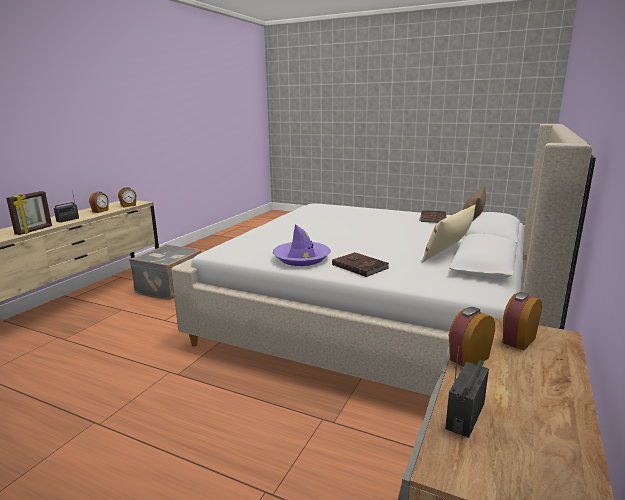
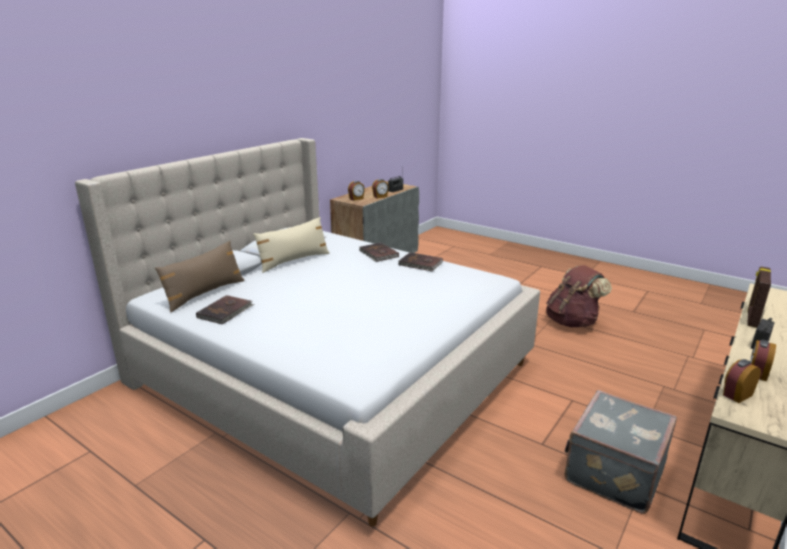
camera: 170 degrees left, 5 degrees up
purple hat [273,224,331,266] -> brown book [398,252,443,271]
none -> brown backpack [546,265,612,328]

